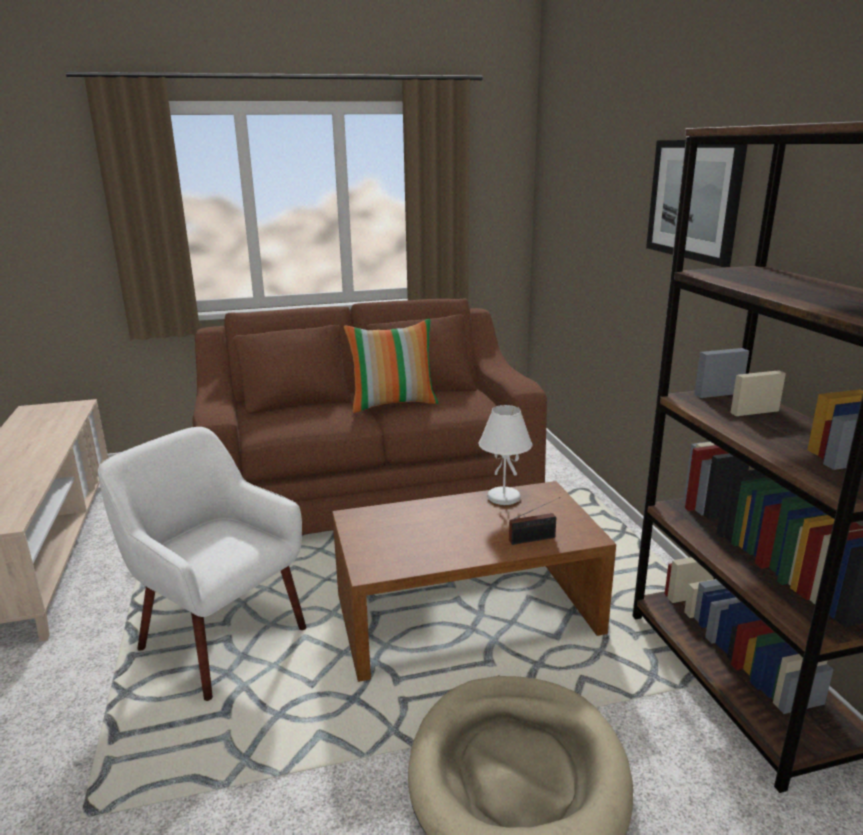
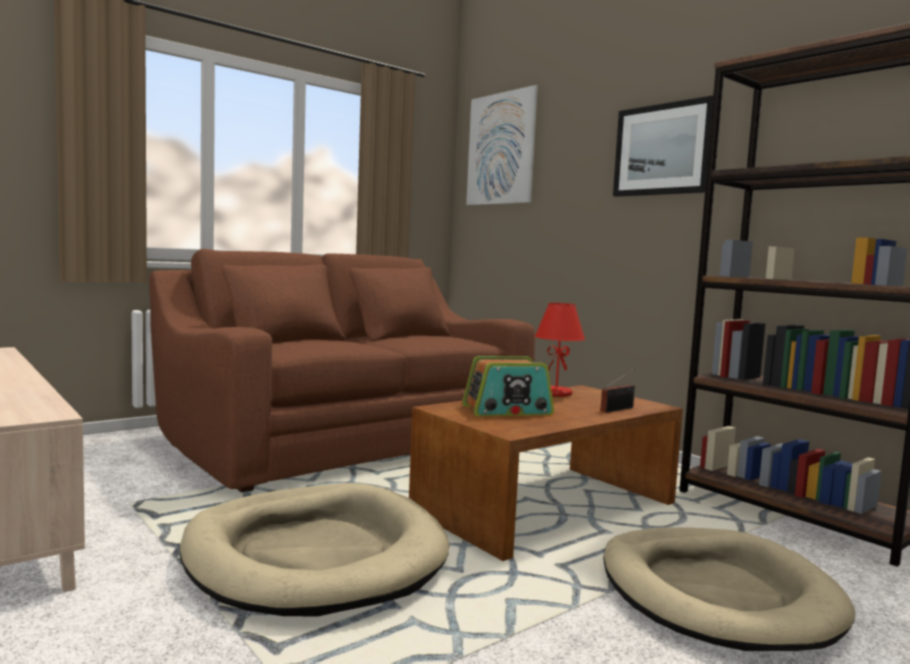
camera: 25 degrees left, 15 degrees down
white armchair [98,427,306,701] -> beige dog bed [180,483,449,617]
pillow [344,319,438,413] -> none
white table lamp [479,405,532,505] -> red table lamp [535,303,585,396]
none -> radio [462,356,554,416]
none -> picture [466,85,538,205]

